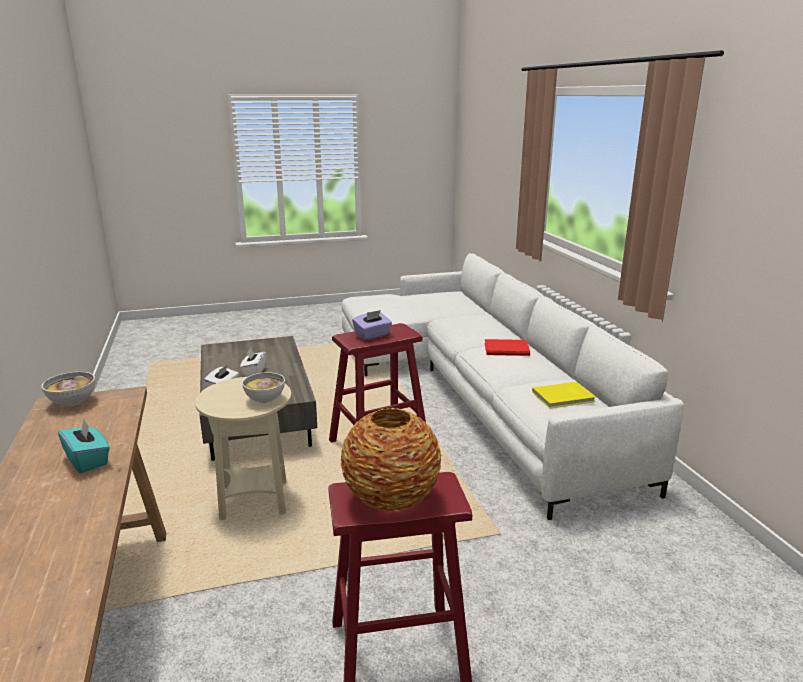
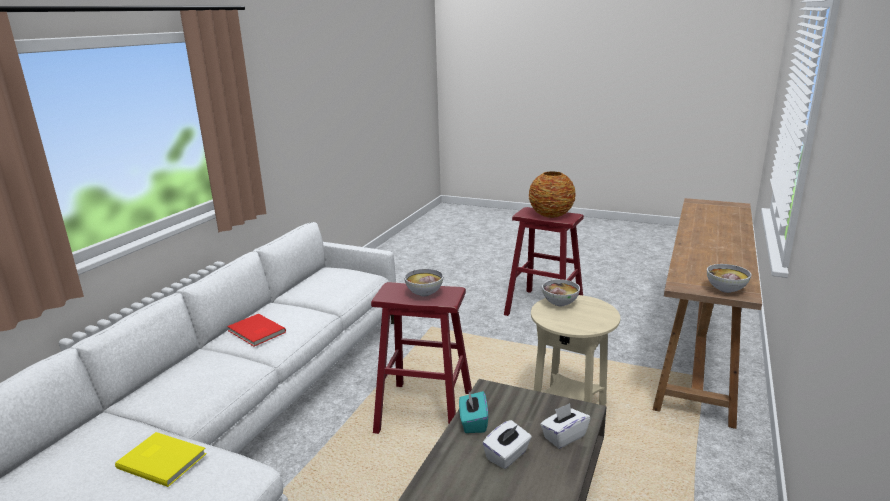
camera: 140 degrees left, 0 degrees up
turquoise tissue box [58,419,110,473] -> turquoise tissue box moved to [459,391,488,433]
purple tissue box [352,310,392,340] -> bowl [404,269,443,297]
yellow book [532,382,596,408] -> yellow book moved to [115,432,207,487]

